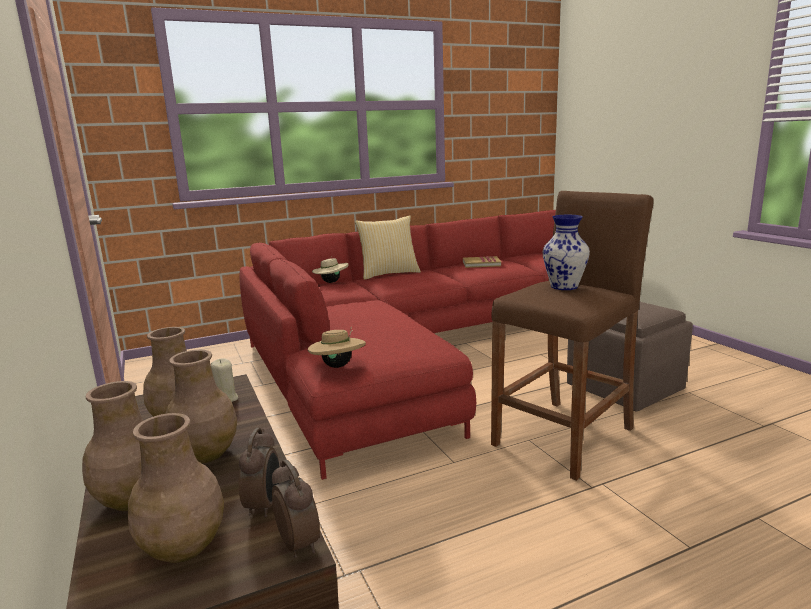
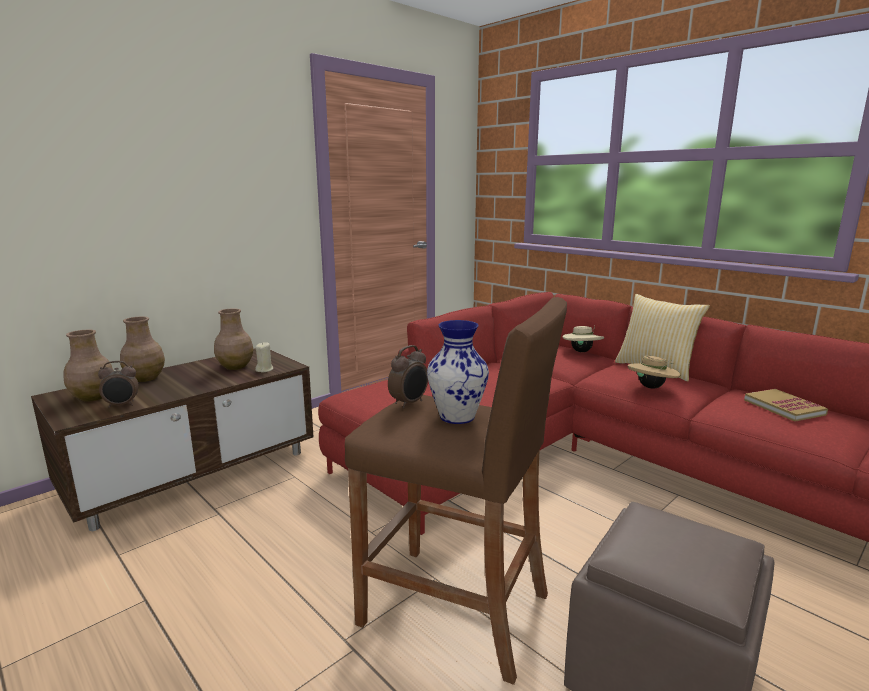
camera: 70 degrees right, 0 degrees up
brown vase [165,350,237,464] -> none
alarm clock [272,459,320,558] -> alarm clock moved to [388,345,428,409]
beige hat [308,327,366,368] -> beige hat moved to [628,356,680,389]

